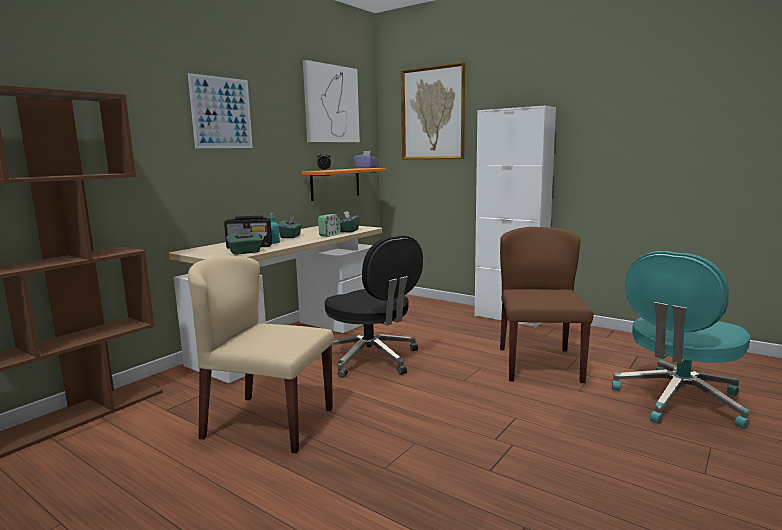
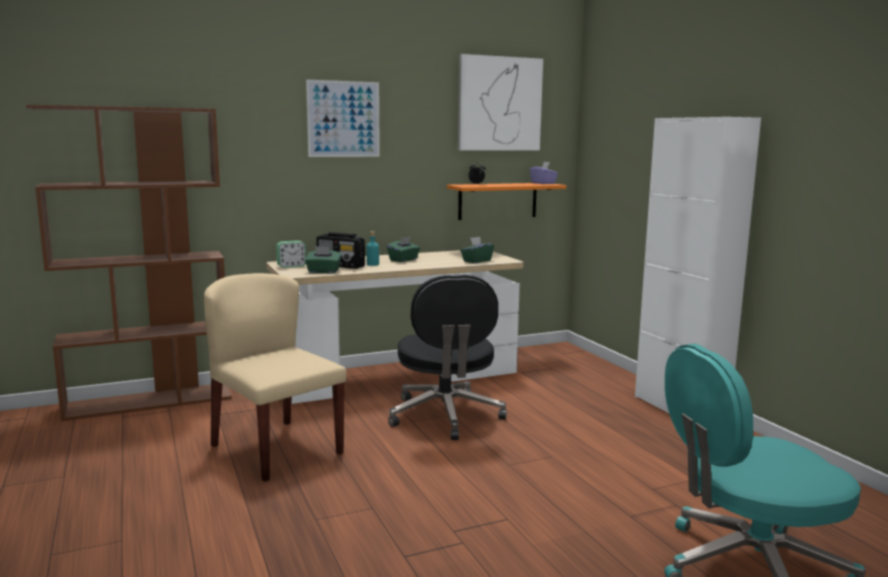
camera: 30 degrees right, 0 degrees up
alarm clock [318,214,341,237] -> alarm clock moved to [276,241,306,268]
picture [401,62,465,160] -> none
brown chair [500,227,594,383] -> none

